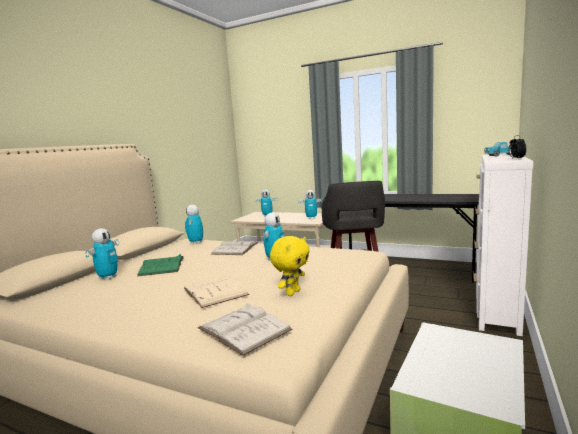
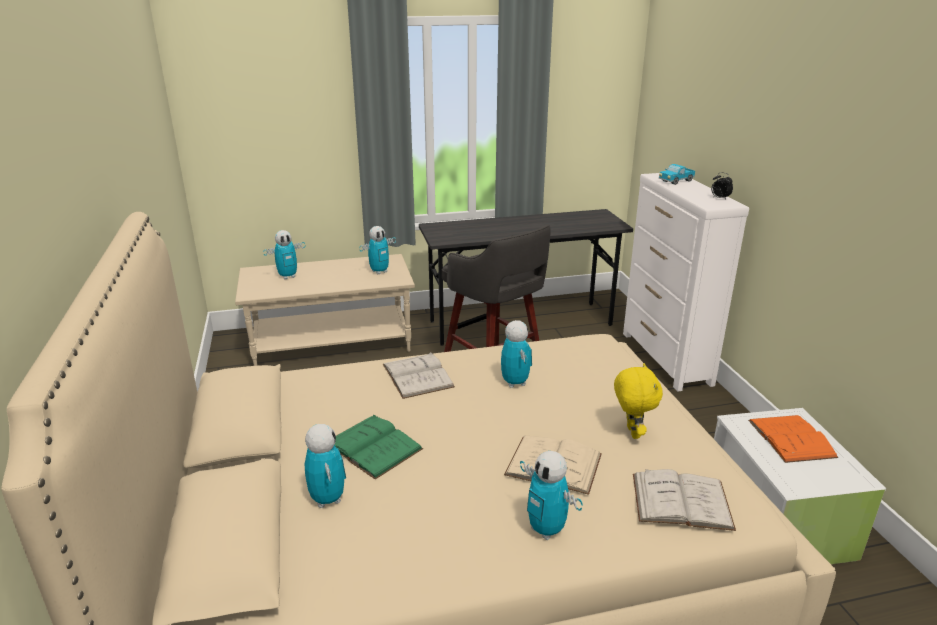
camera: 40 degrees left, 15 degrees up
toy robot [185,205,203,244] -> toy robot moved to [520,451,583,540]
none -> orange book [748,415,839,463]

